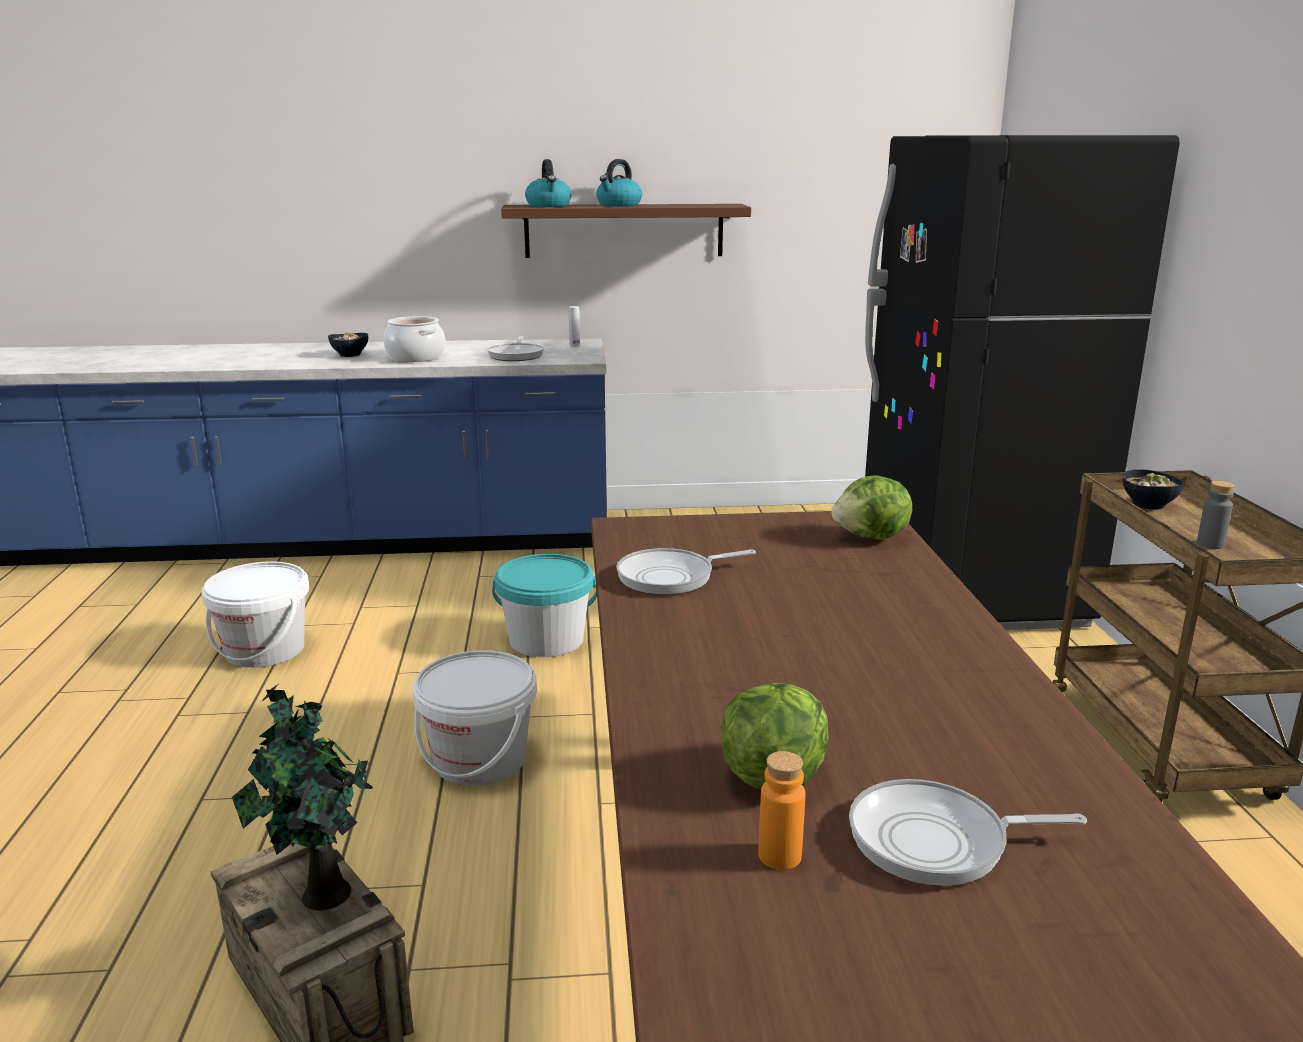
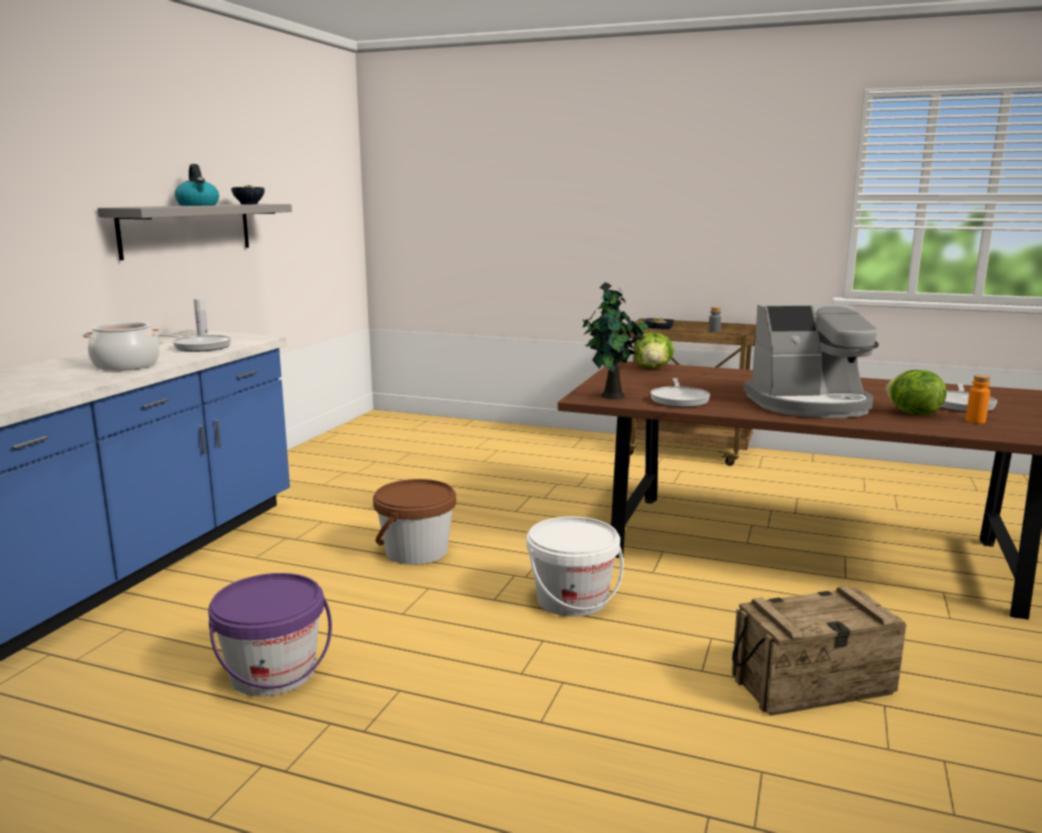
camera: 65 degrees left, 5 degrees down
white bucket [202,562,309,668] -> purple bucket [208,573,332,696]
potted plant [232,684,373,910] -> potted plant moved to [582,282,649,399]
bowl [328,333,368,357] -> bowl moved to [231,185,265,204]
turquoise bucket [492,554,597,657] -> brown bucket [373,479,456,565]
brown shelf [501,204,751,258] -> grey shelf [97,204,292,260]
kettle [525,159,571,207] -> none
black fridge [865,135,1180,630] -> none
none -> coffee machine [744,304,879,418]

